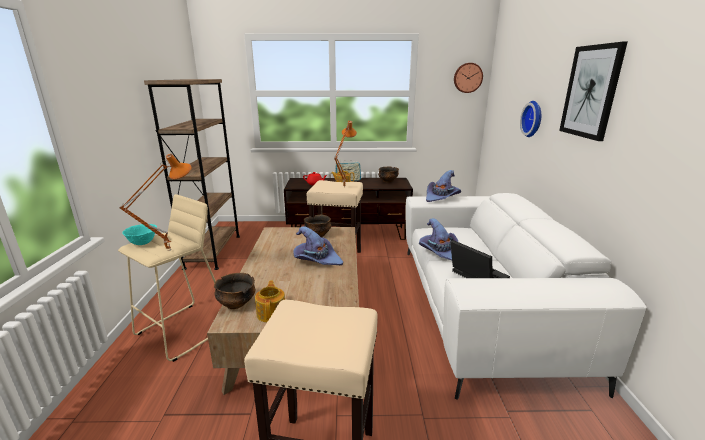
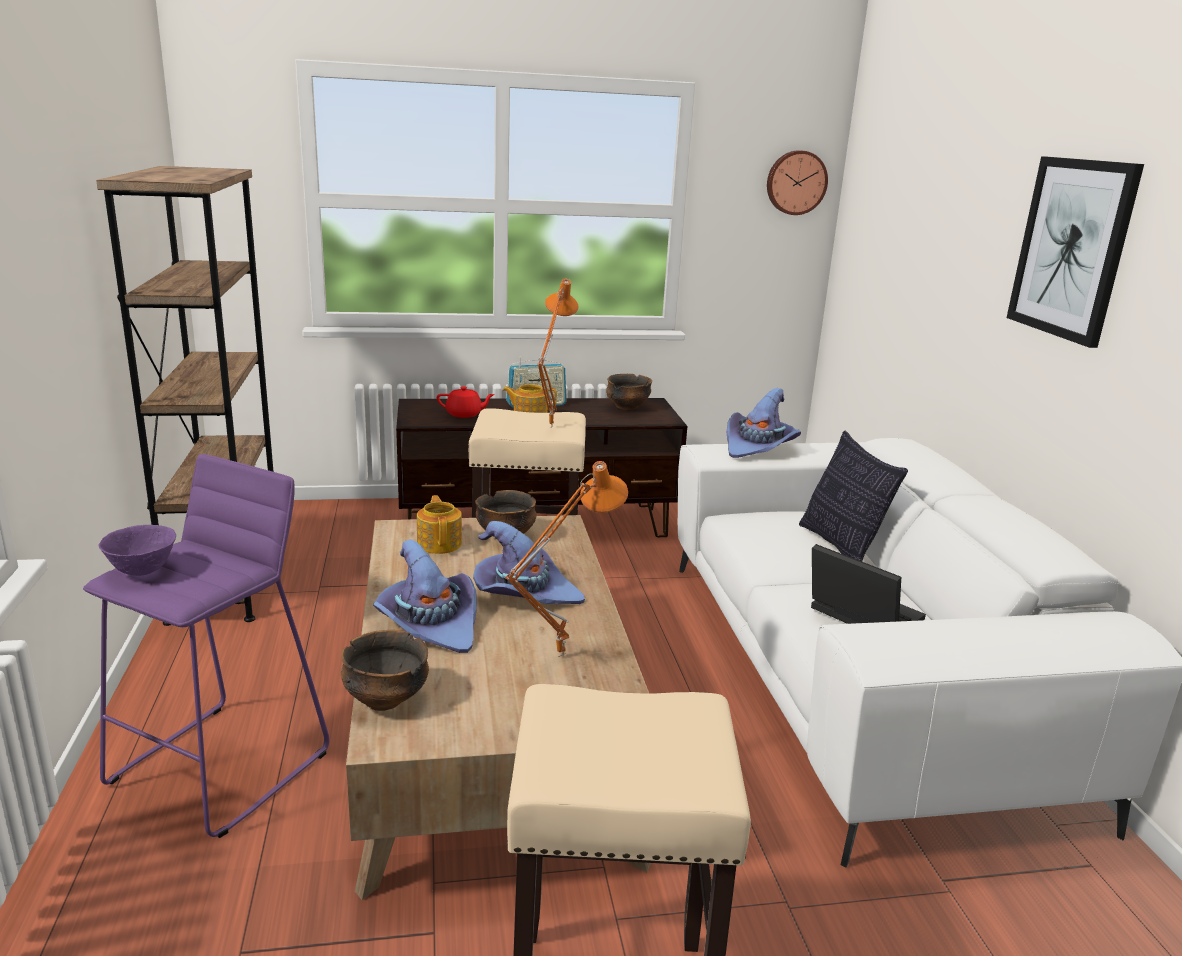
camera: 10 degrees left, 0 degrees up
beige stool [118,194,216,362] -> purple stool [83,454,329,838]
orange table lamp [119,154,192,251] -> orange table lamp moved to [505,461,628,657]
turquoise bowl [122,224,157,245] -> purple bowl [99,525,176,576]
teapot [255,280,285,323] -> teapot moved to [417,495,462,554]
purple hat [419,218,458,261] -> purple hat moved to [373,539,477,653]
wall clock [520,101,541,137] -> none
none -> pillow [799,431,908,561]

